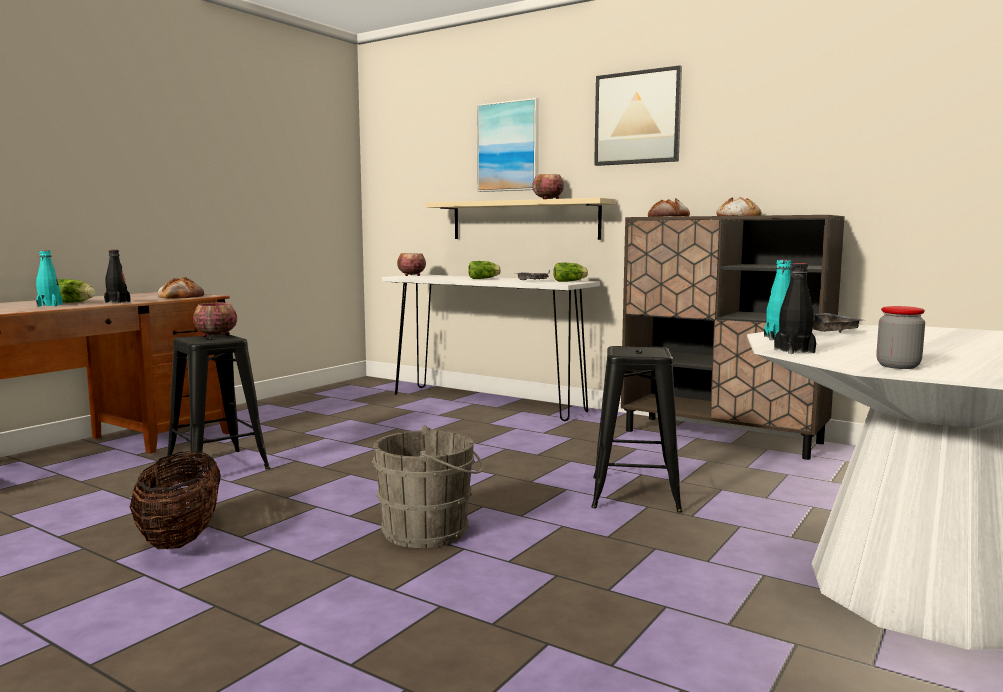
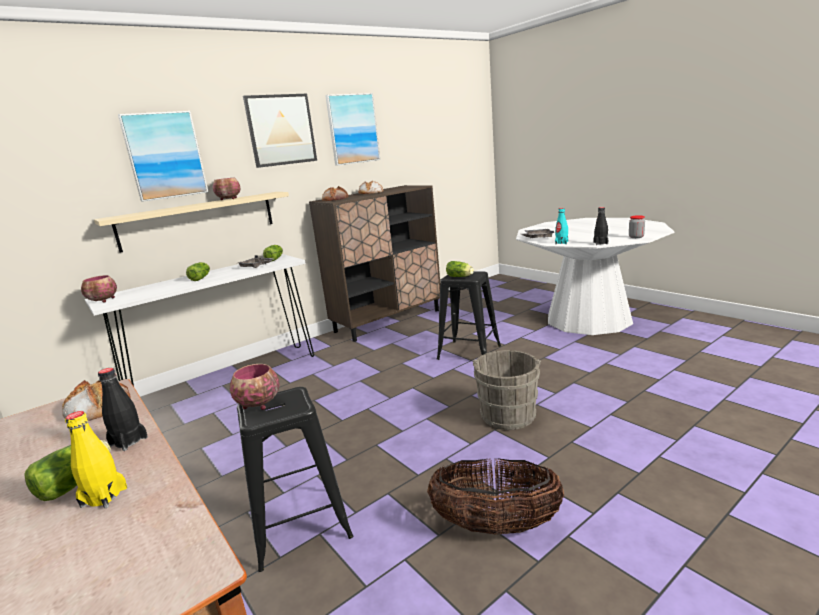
camera: 70 degrees left, 10 degrees up
turquoise bottle [36,251,63,307] -> yellow bottle [65,411,127,508]
none -> picture [325,93,380,166]
none -> lettuce [446,261,474,277]

